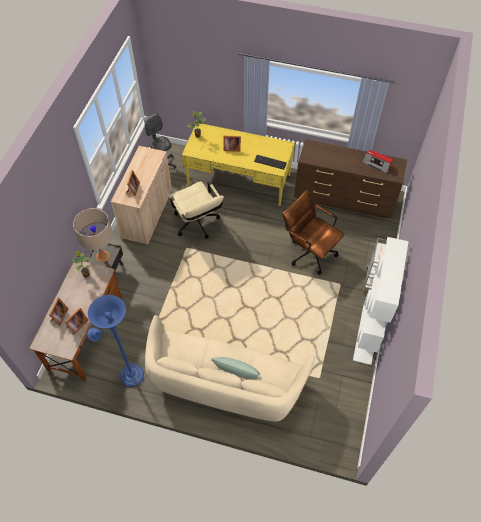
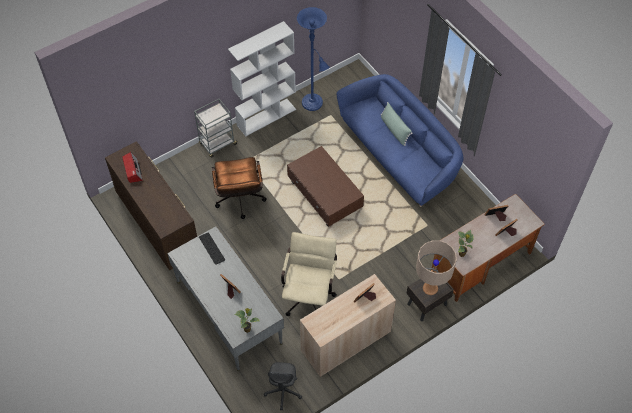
camera: 140 degrees left, 0 degrees up
blue floor lamp [88,295,144,387] -> blue floor lamp moved to [297,7,330,111]
beige sofa [145,315,315,422] -> blue sofa [337,74,463,207]
yellow desk [182,124,295,208] -> grey desk [167,226,284,371]
none -> brown coffee table [287,146,364,227]

